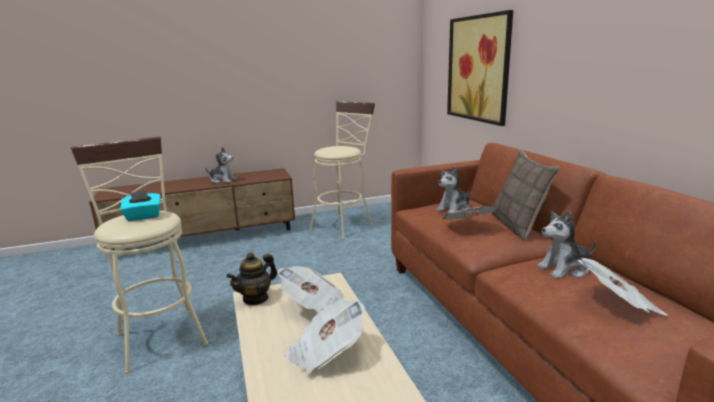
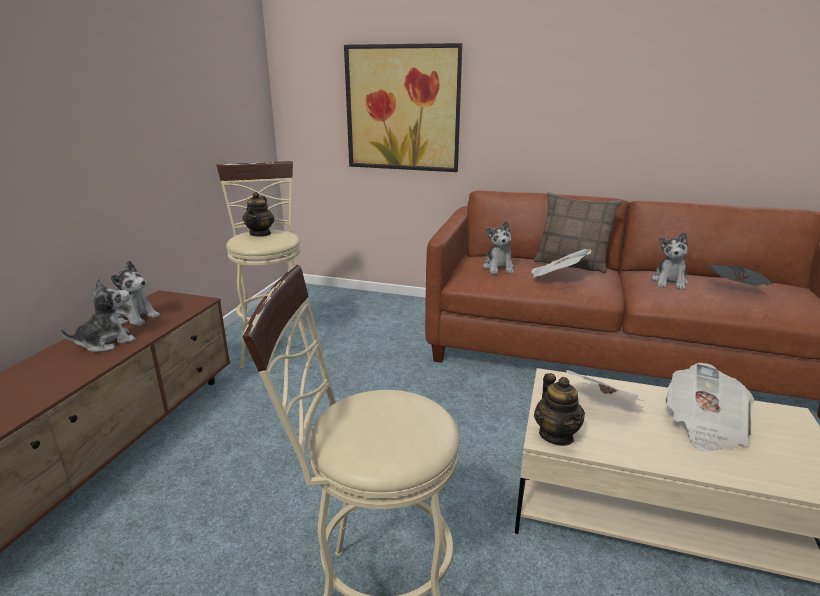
camera: 55 degrees left, 5 degrees up
turquoise tissue box [120,191,161,221] -> none
none -> plush toy [110,260,160,326]
none -> teapot [243,192,274,237]

